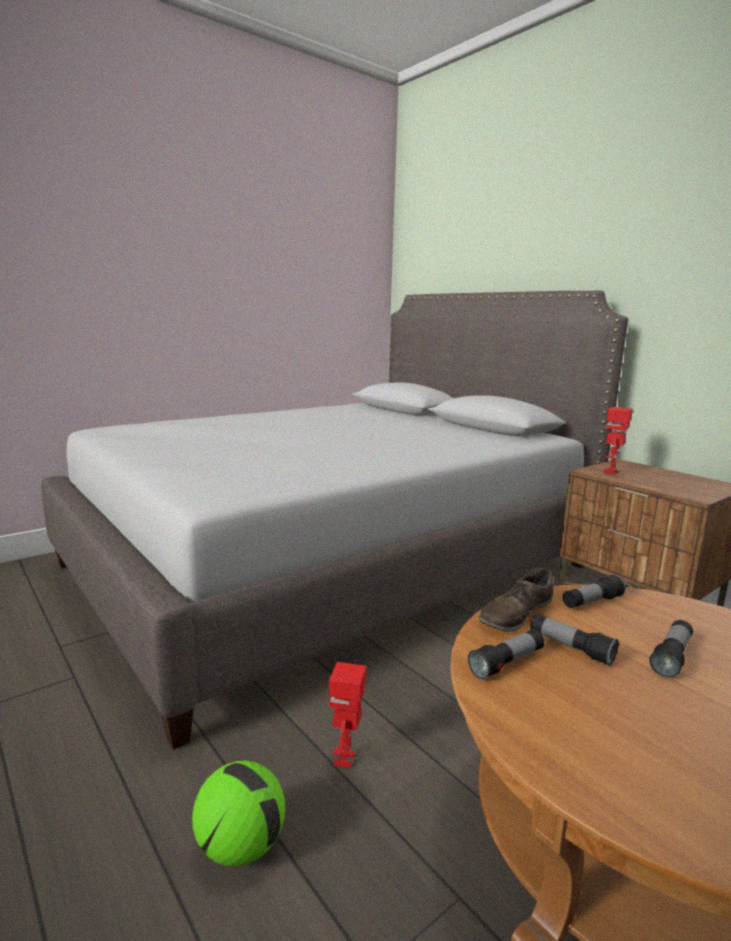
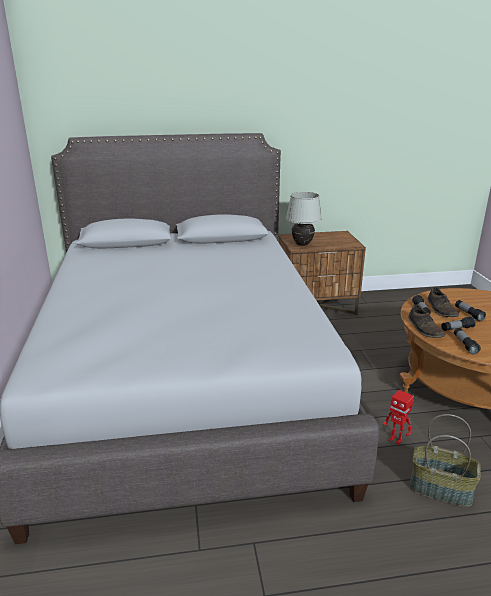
camera: 60 degrees left, 10 degrees up
football [192,761,285,866] -> basket [409,414,481,507]
toy robot [603,407,633,475] -> white table lamp [286,192,322,246]
none -> brown shoe [428,287,459,317]

